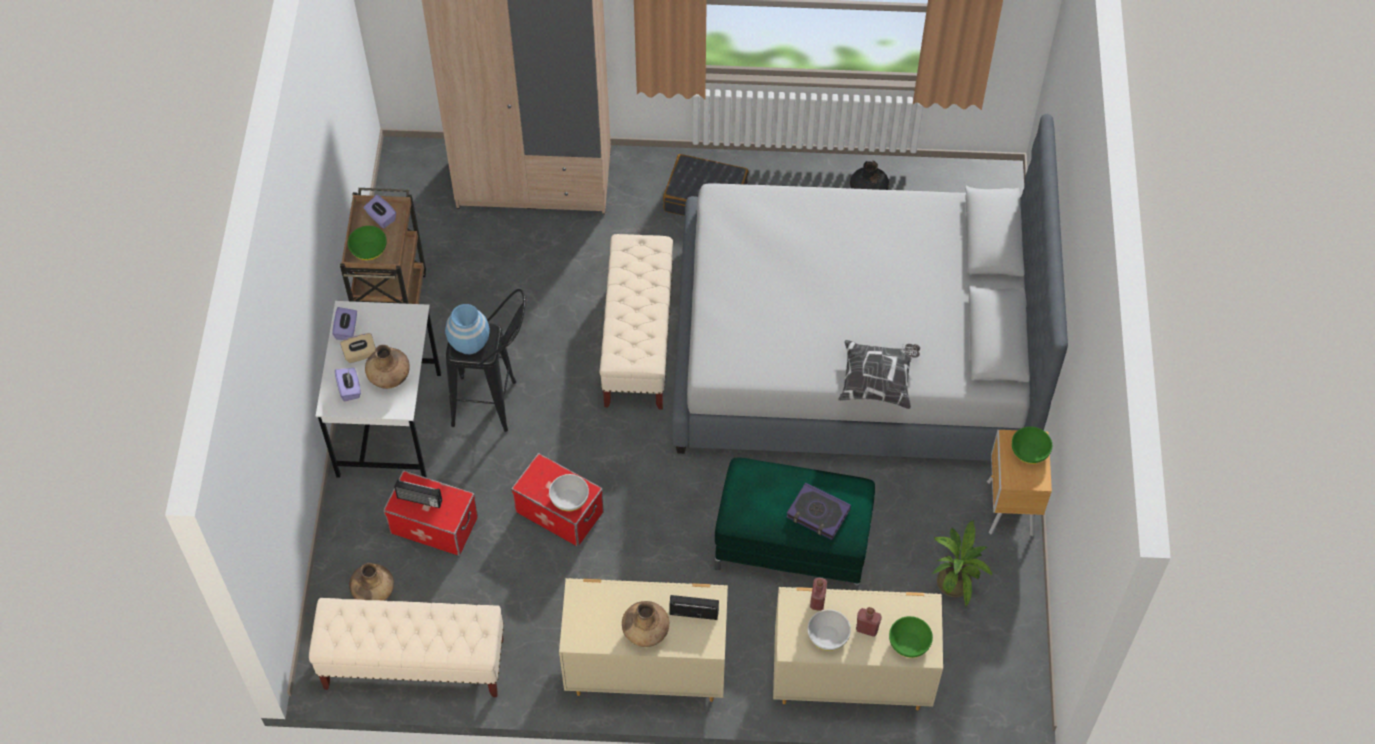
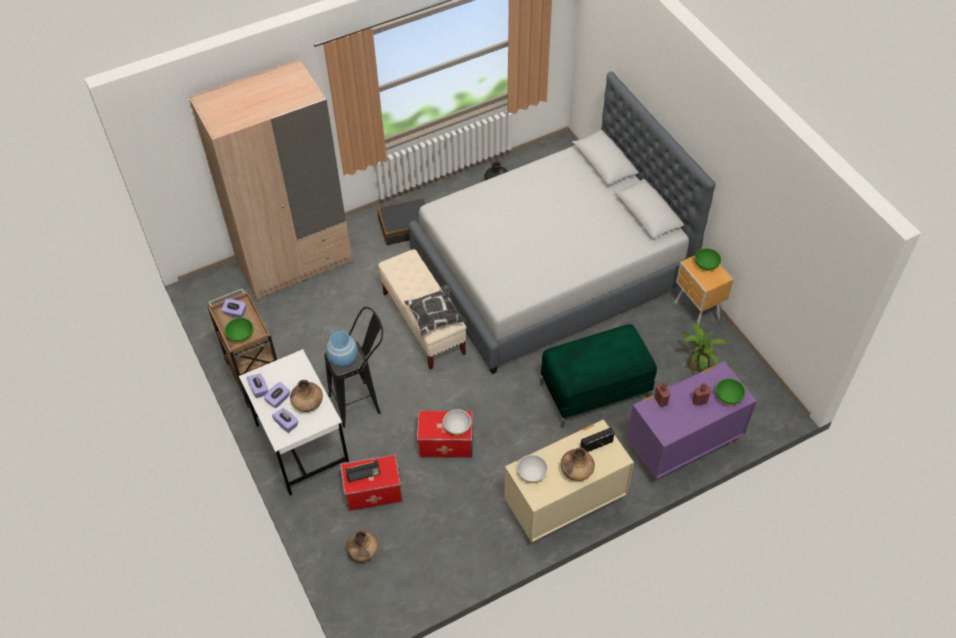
camera: 30 degrees left, 5 degrees down
beige bench [309,598,504,697] -> none
beige tissue box [340,333,376,363] -> purple tissue box [264,382,290,408]
beige dresser [773,587,943,710] -> purple dresser [627,361,757,482]
book [786,483,851,540] -> none
white bowl [807,609,851,651] -> white bowl moved to [517,455,548,483]
pillow [838,340,920,409] -> pillow moved to [404,284,466,337]

